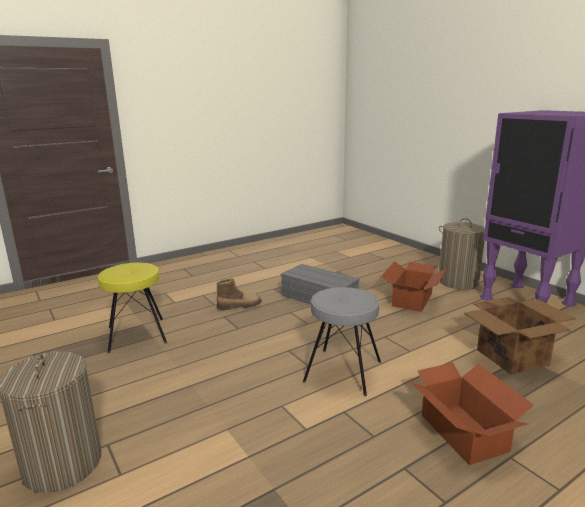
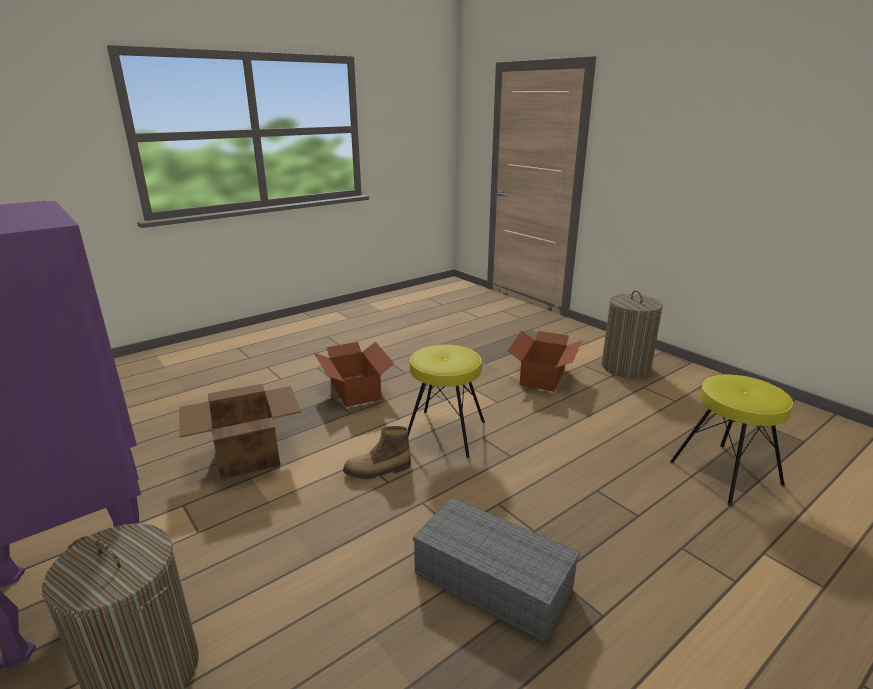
camera: 175 degrees right, 5 degrees up
boot [216,278,262,310] -> boot moved to [343,426,411,479]
grey stool [303,287,381,396] -> yellow stool [408,345,485,458]
cardboard box [381,261,446,312] -> cardboard box moved to [508,331,582,392]

